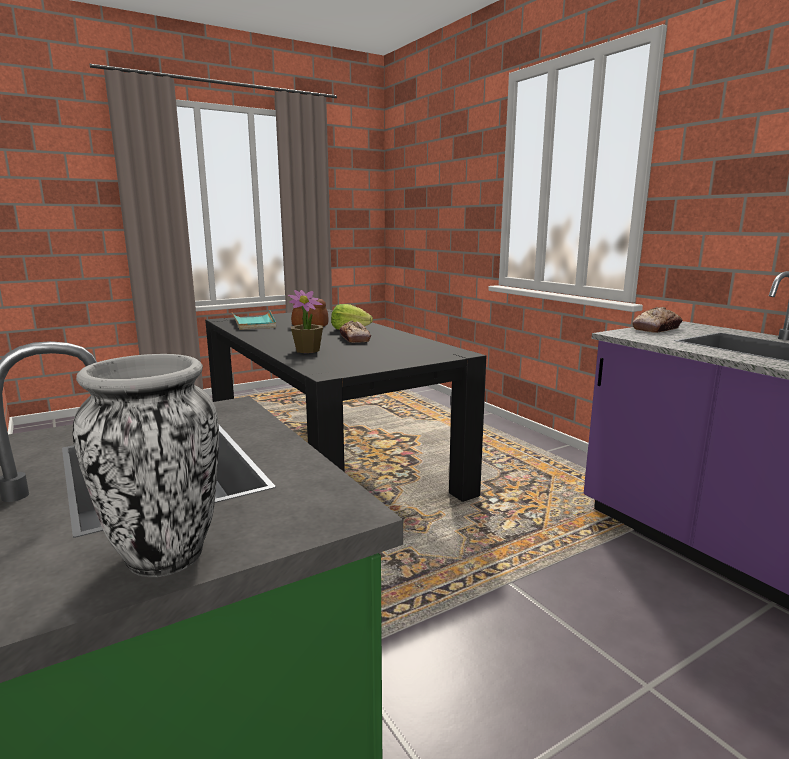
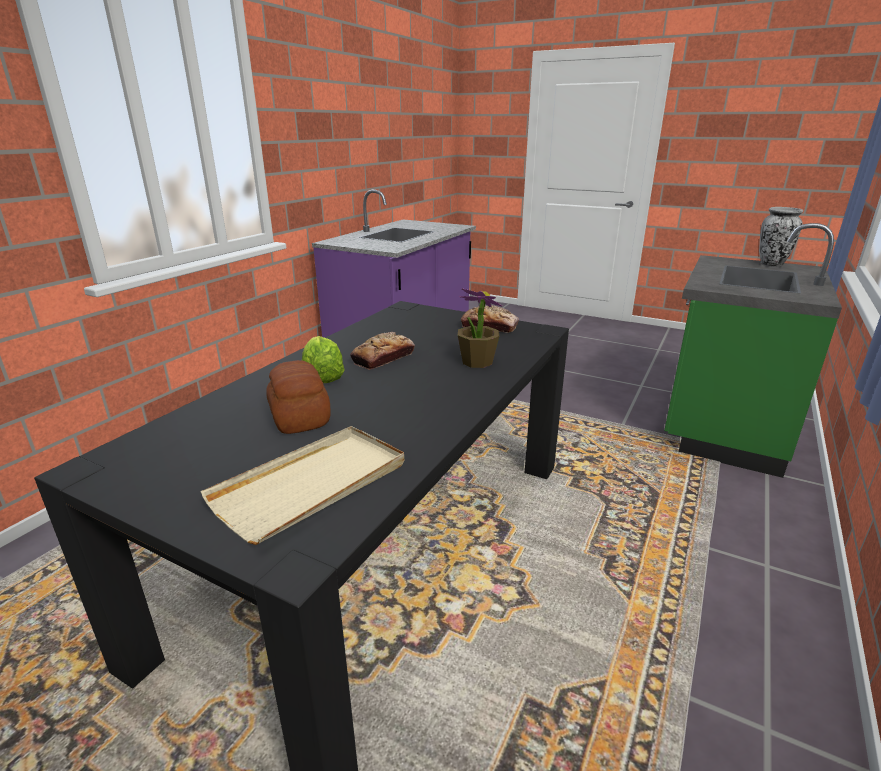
camera: 120 degrees left, 10 degrees up
turquoise tray [232,311,276,330] -> beige tray [200,426,404,545]
bread [633,307,682,333] -> bread moved to [461,305,519,333]

